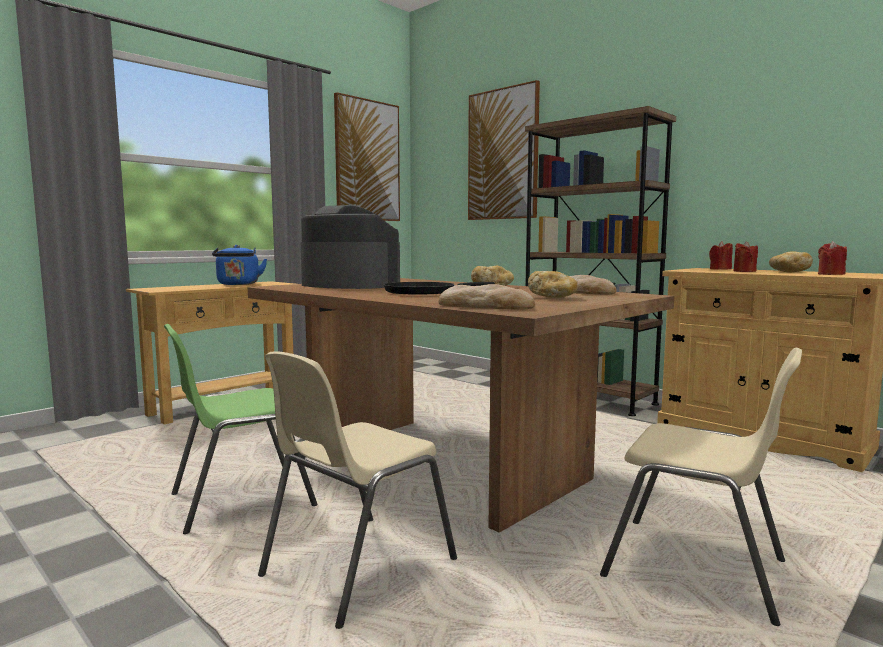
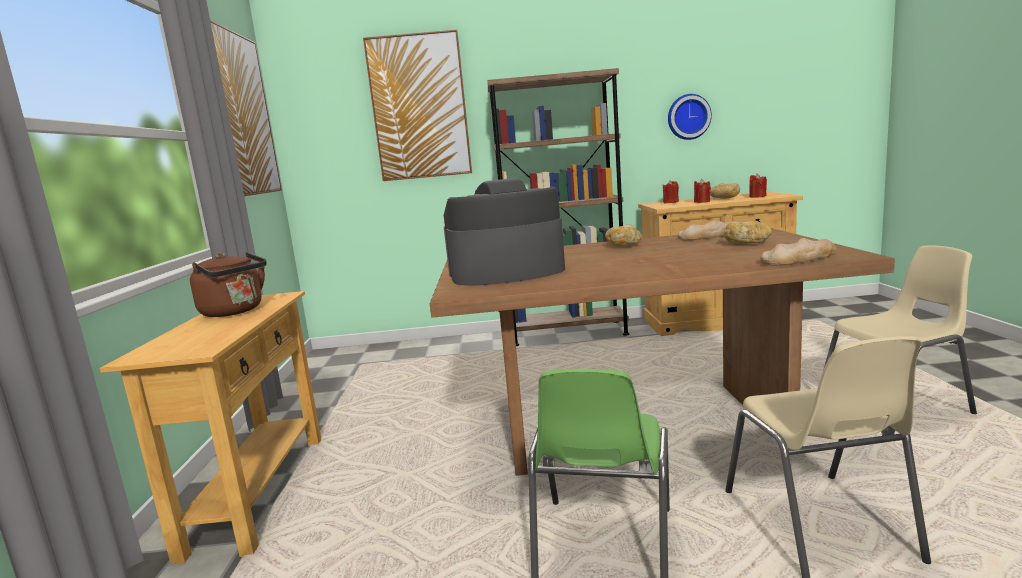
camera: 45 degrees left, 5 degrees up
blue kettle [212,245,267,285] -> brown kettle [190,252,267,317]
black frying pan [384,282,495,295] -> none
none -> wall clock [668,94,712,140]

